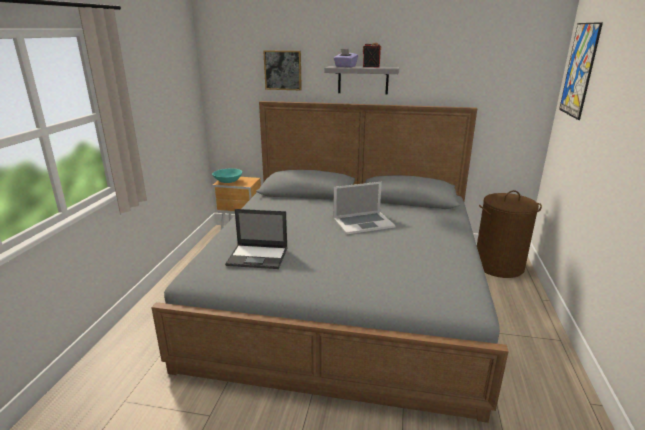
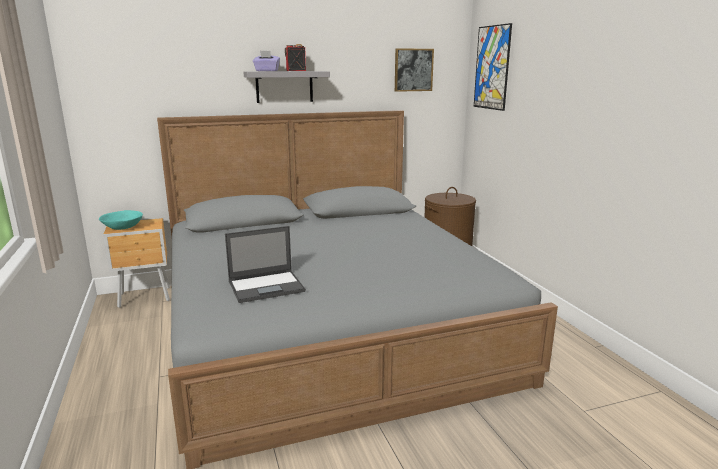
camera: 30 degrees left, 5 degrees down
picture [263,50,302,90] -> picture moved to [395,48,434,92]
laptop [333,182,396,234] -> none

